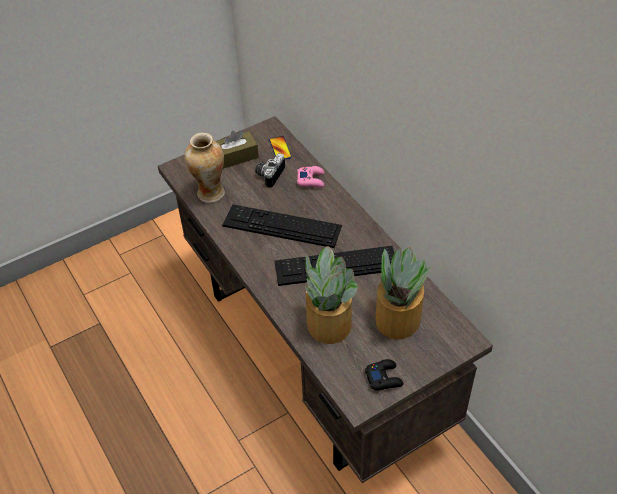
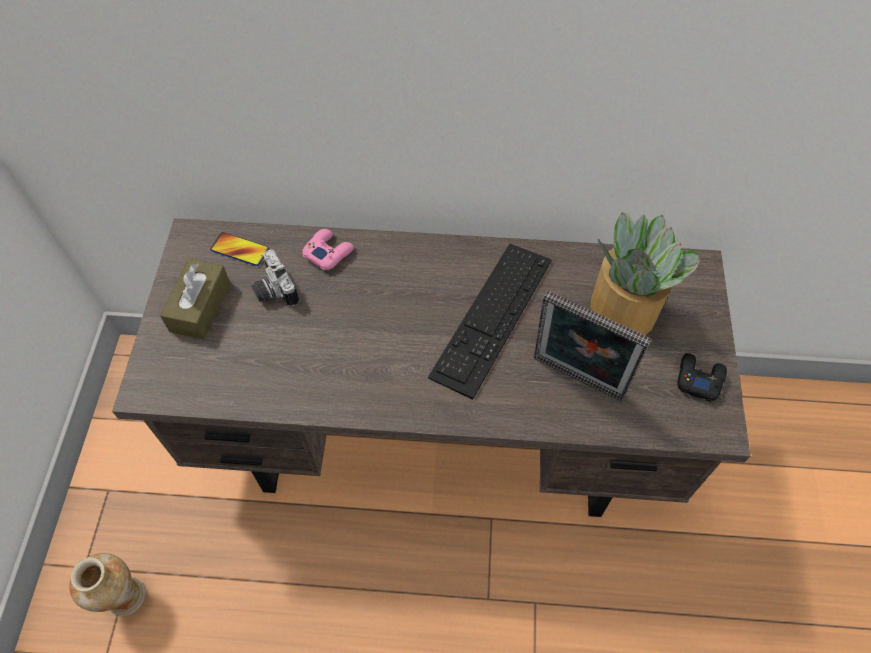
camera: 55 degrees left, 10 degrees up
vase [184,133,225,203] -> vase moved to [69,553,145,616]
keyboard [222,204,342,248] -> none
potted plant [305,246,358,344] -> picture frame [534,291,651,401]

